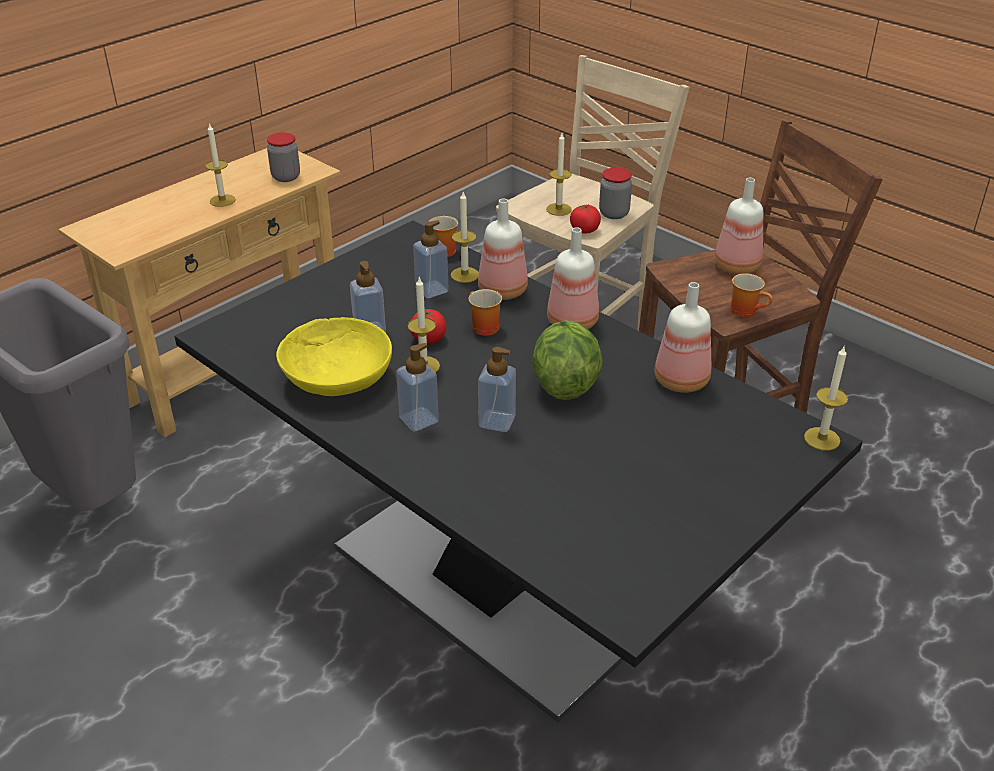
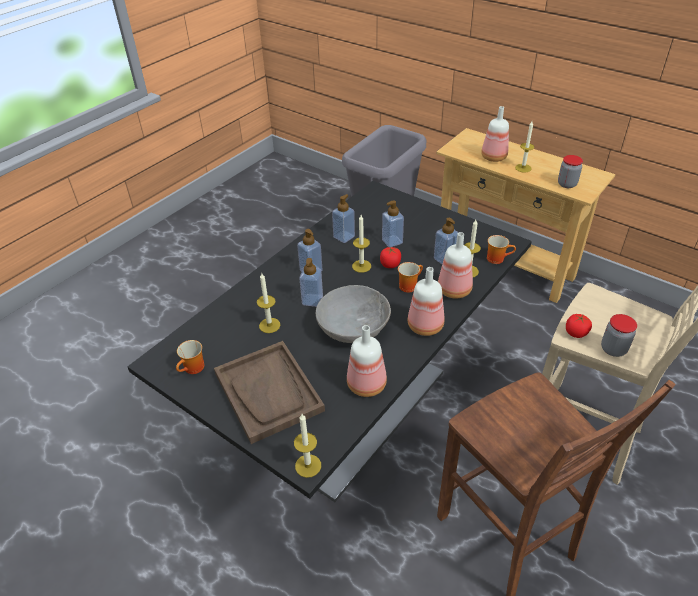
camera: 85 degrees right, 5 degrees up
yellow bowl [276,317,392,396] -> soap dispenser [332,194,355,243]
lettuce [532,320,603,400] -> grey bowl [316,285,391,343]
candle [546,133,572,216] -> candle moved to [257,273,280,333]
bottle [715,178,763,274] -> bottle moved to [481,106,509,162]
mug [730,273,773,318] -> mug moved to [176,340,204,374]
none -> brown tray [214,341,325,444]

